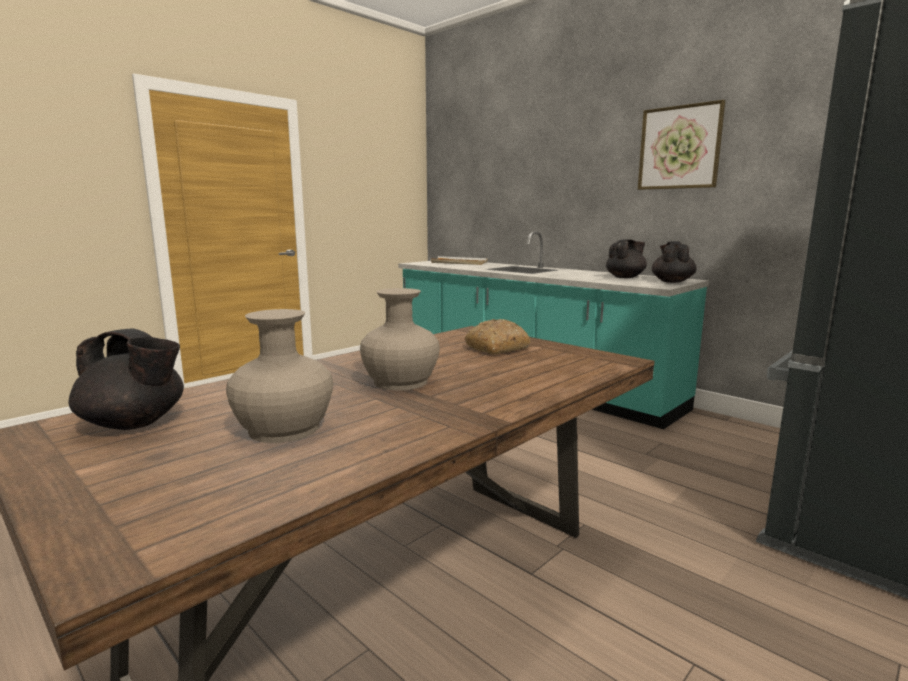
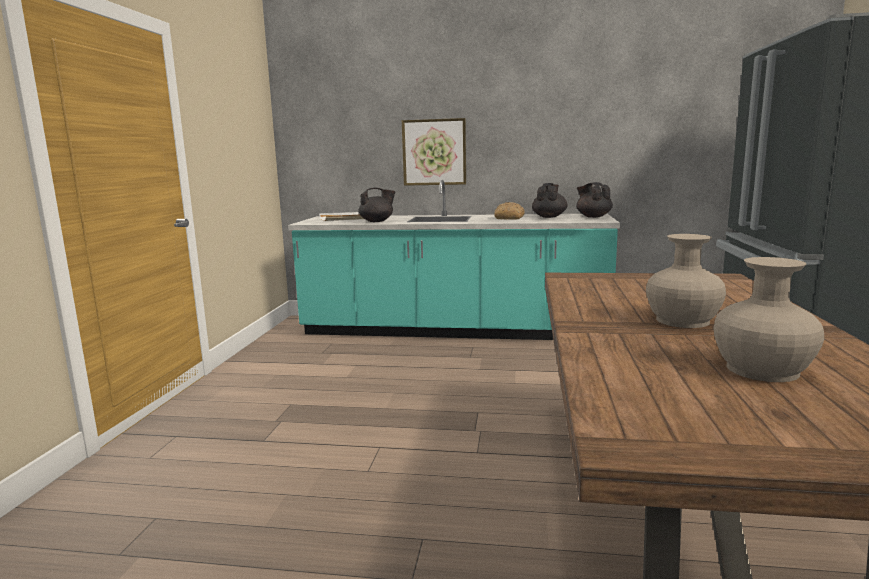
camera: 35 degrees left, 0 degrees up
black teapot [68,329,184,430] -> black teapot moved to [358,188,396,222]
bread [465,319,530,355] -> bread moved to [494,202,525,220]
picture [638,100,725,190] -> picture moved to [402,118,466,186]

